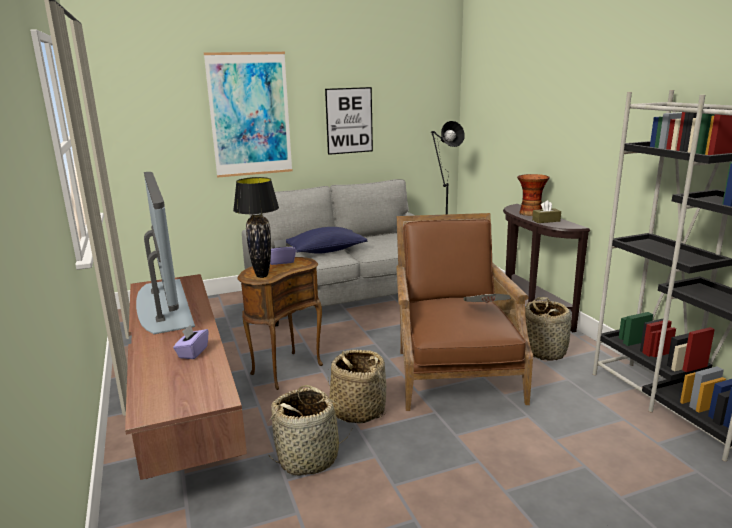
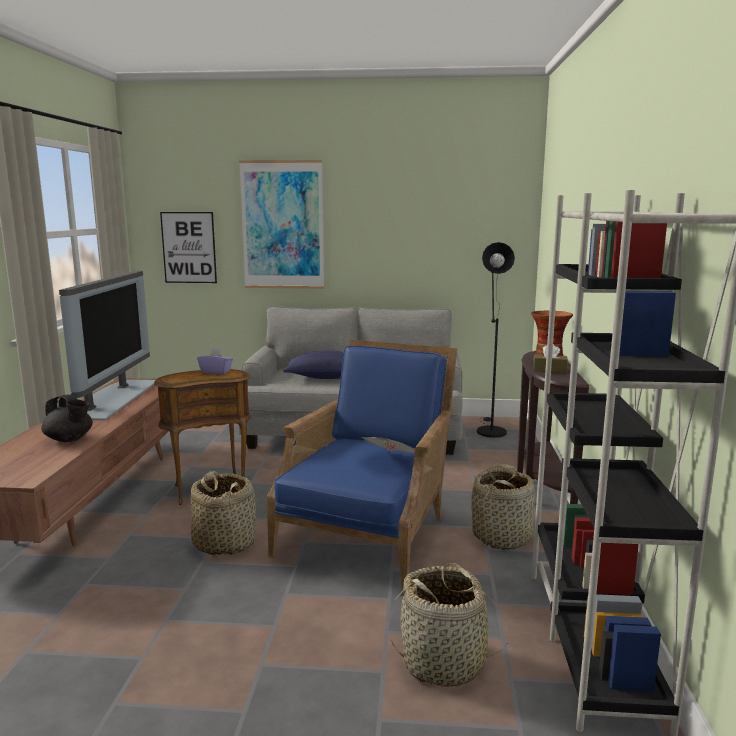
camera: 25 degrees right, 5 degrees down
purple tissue box [173,325,209,359] -> black teapot [41,394,93,442]
black table lamp [233,177,279,278] -> none
basket [268,385,353,476] -> basket moved to [391,563,510,687]
picture [325,87,373,155] -> picture moved to [160,212,217,283]
brown armchair [396,213,533,411] -> blue armchair [267,339,457,587]

